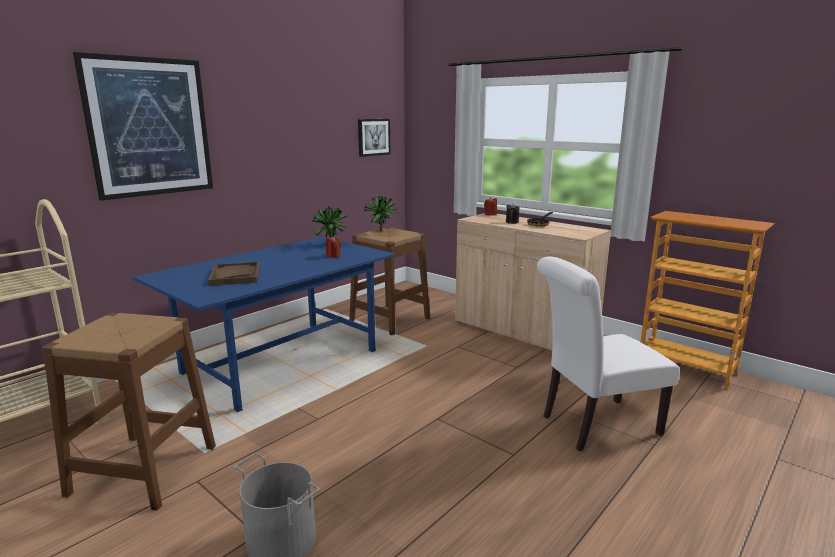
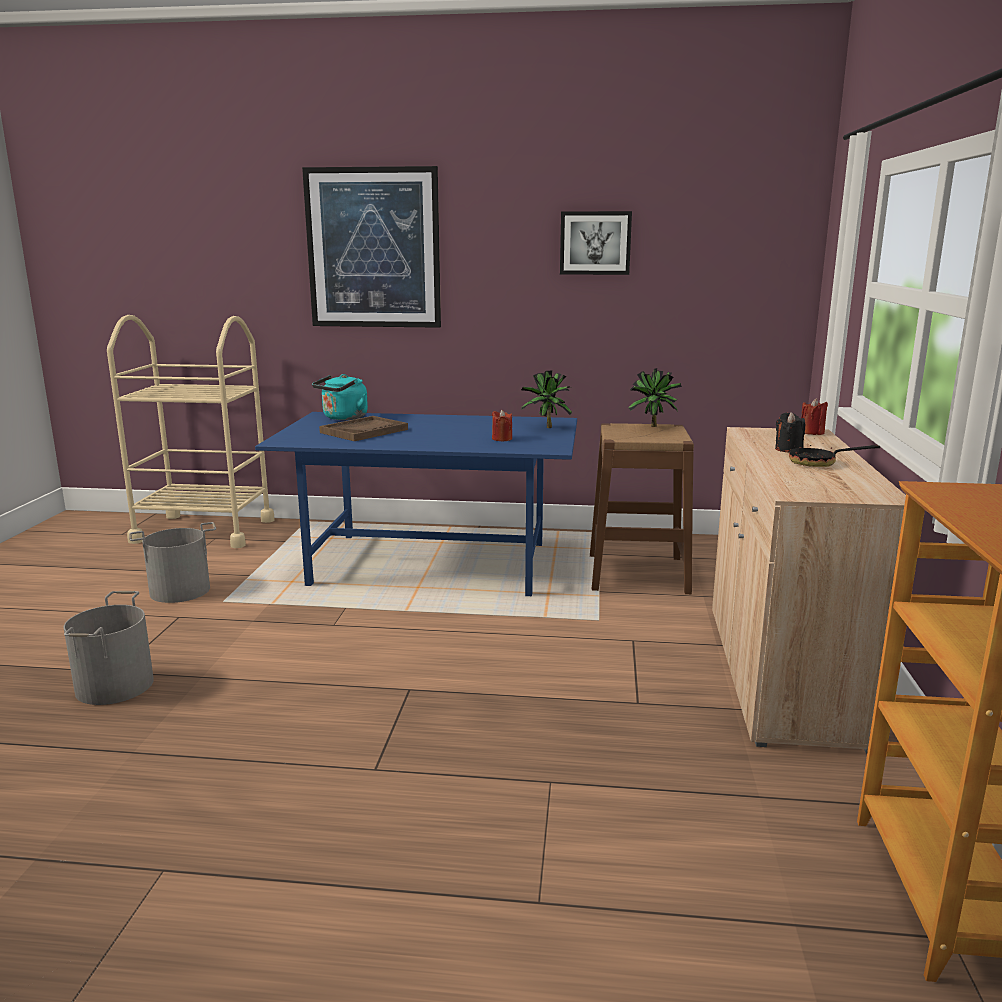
camera: 55 degrees right, 0 degrees up
brown stool [42,313,216,511] -> grey bucket [129,522,216,603]
picture [358,119,391,157] -> picture moved to [560,211,632,275]
white chair [537,257,680,451] -> none
none -> turquoise kettle [312,374,368,420]

